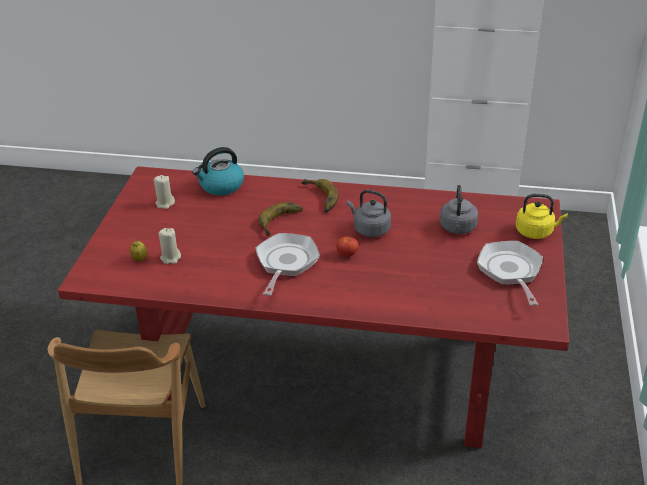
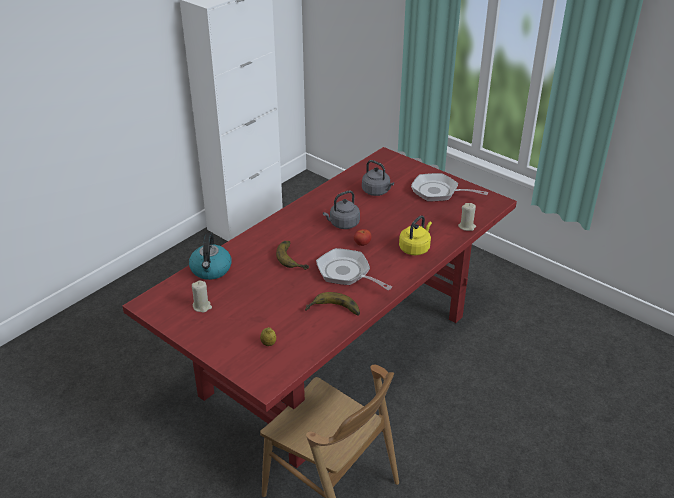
camera: 60 degrees left, 0 degrees up
beige candle [159,228,181,264] -> beige candle moved to [458,203,476,231]
banana [301,179,339,213] -> banana moved to [305,292,360,316]
yellow kettle [516,194,568,239] -> yellow kettle moved to [399,215,432,255]

